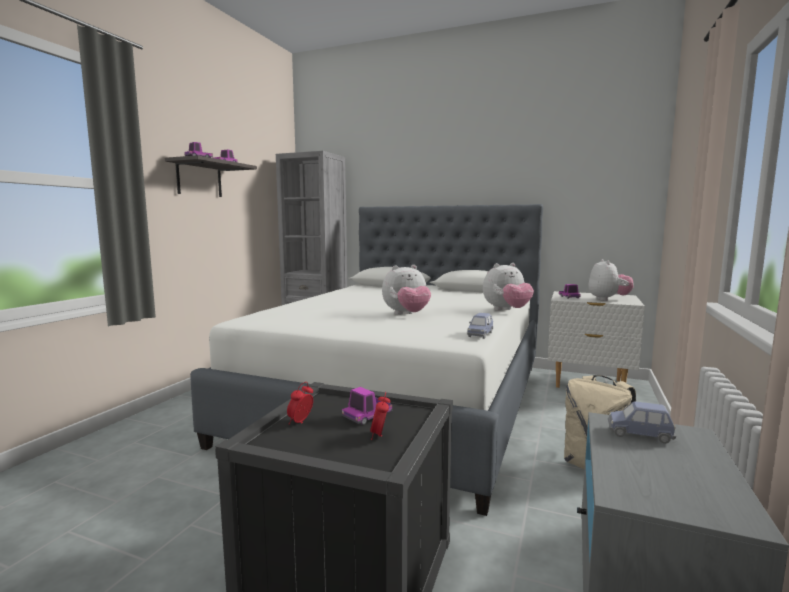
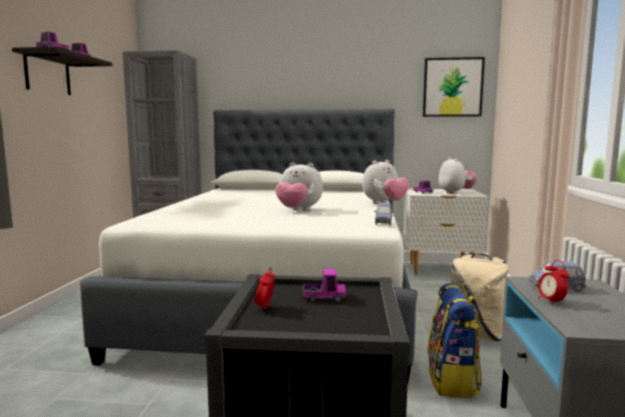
camera: 15 degrees left, 0 degrees up
toy truck [342,387,392,425] -> toy truck turned 120 degrees counterclockwise [302,269,346,302]
alarm clock [370,392,390,440] -> alarm clock moved to [538,260,569,306]
plush toy [382,265,431,315] -> plush toy turned 60 degrees clockwise [275,162,323,211]
none -> picture [423,57,485,117]
none -> backpack [427,283,482,398]

